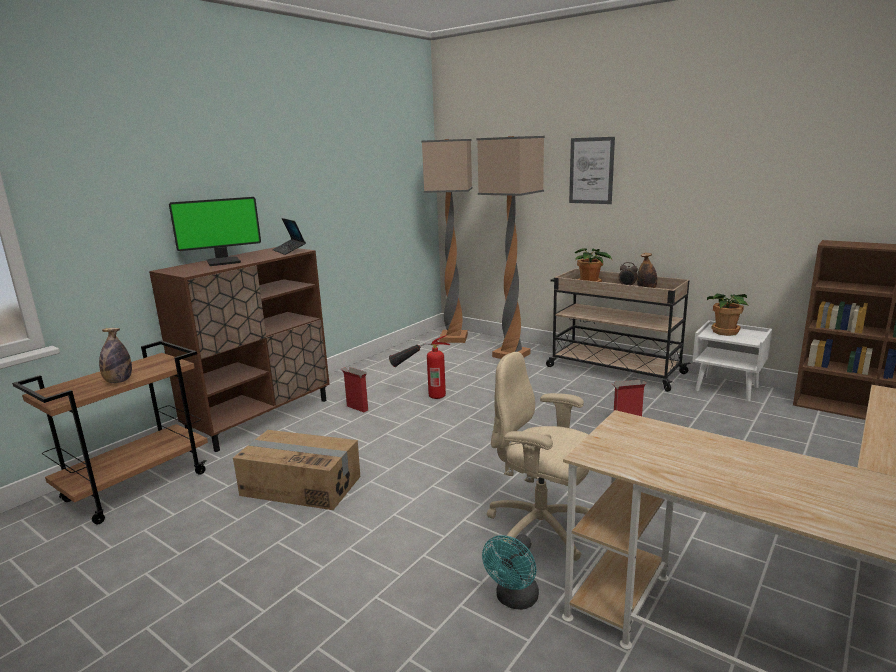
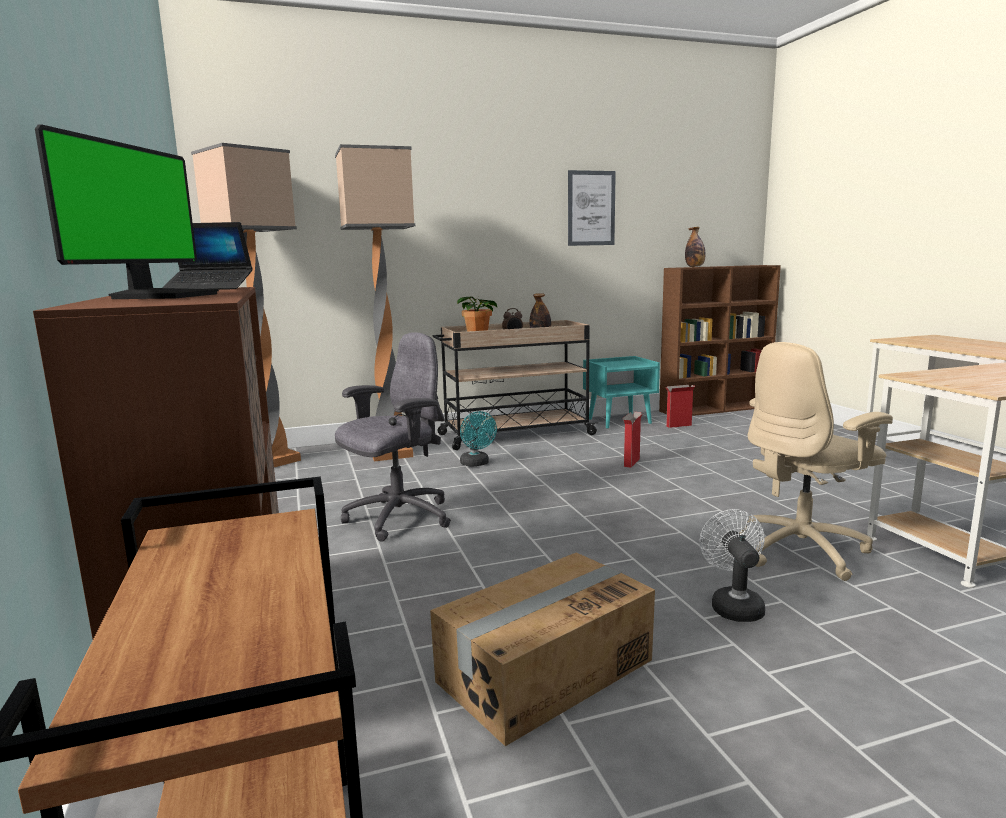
camera: 55 degrees left, 5 degrees down
bottle [99,328,132,383] -> bottle moved to [685,227,706,267]
cardboard box [341,367,368,412] -> cardboard box moved to [665,385,695,428]
fire extinguisher [389,335,450,399] -> grey office chair [335,332,451,542]
turquoise fan [482,534,539,610] -> turquoise fan moved to [460,411,497,467]
picture [569,137,615,204] -> picture moved to [568,170,616,246]
white nightstand [692,320,772,402] -> turquoise nightstand [583,356,660,429]
potted plant [707,294,748,336] -> none
none -> white fan [700,509,765,622]

